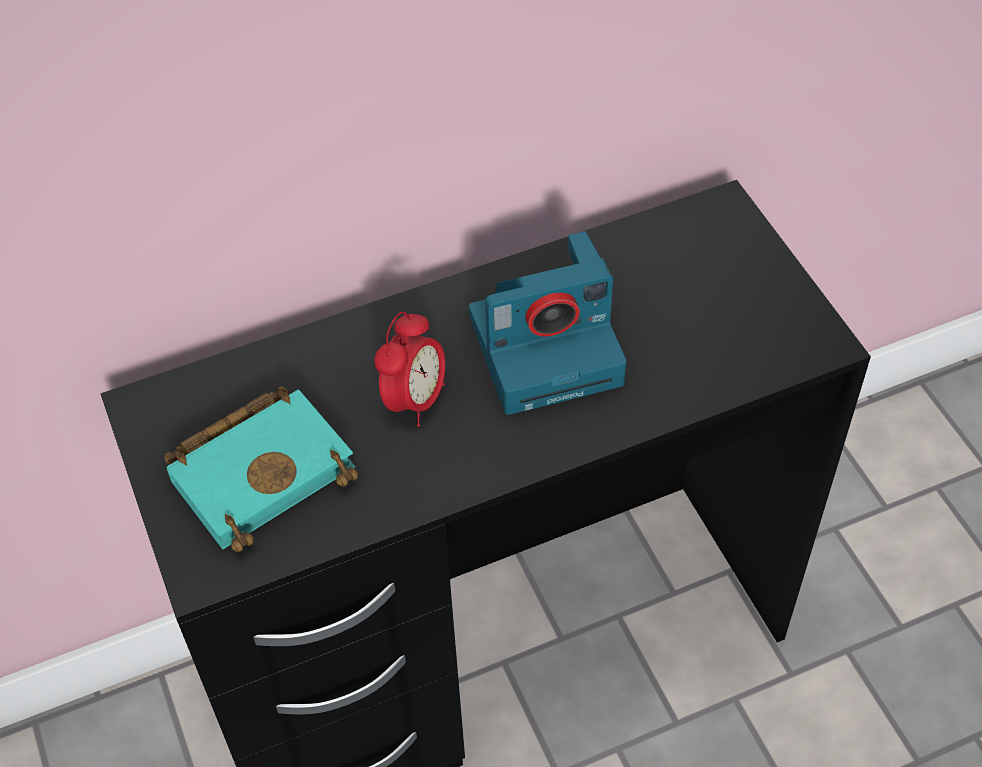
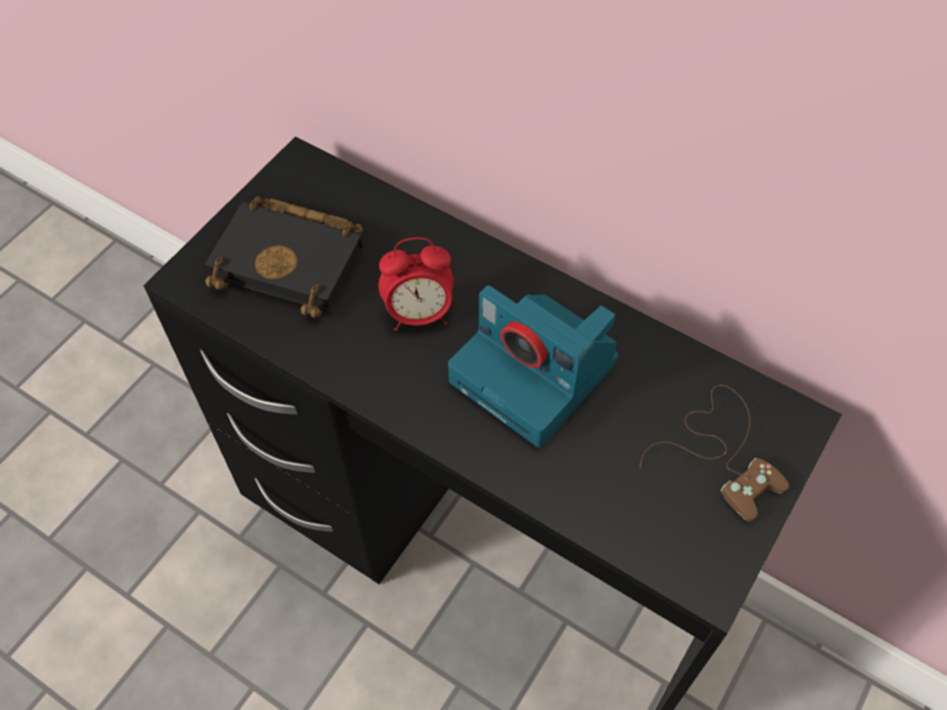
camera: 55 degrees right, 5 degrees up
turquoise book [165,386,358,552] -> black book [205,196,363,318]
none -> brown game controller [640,385,789,522]

